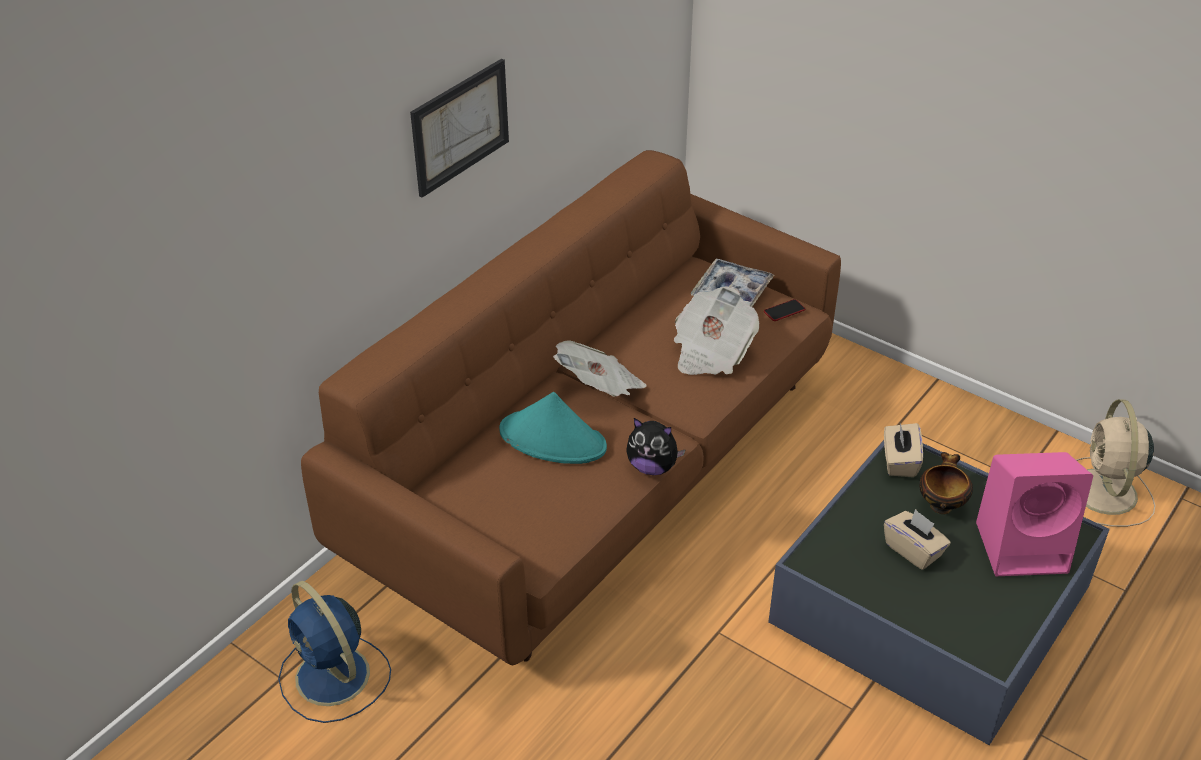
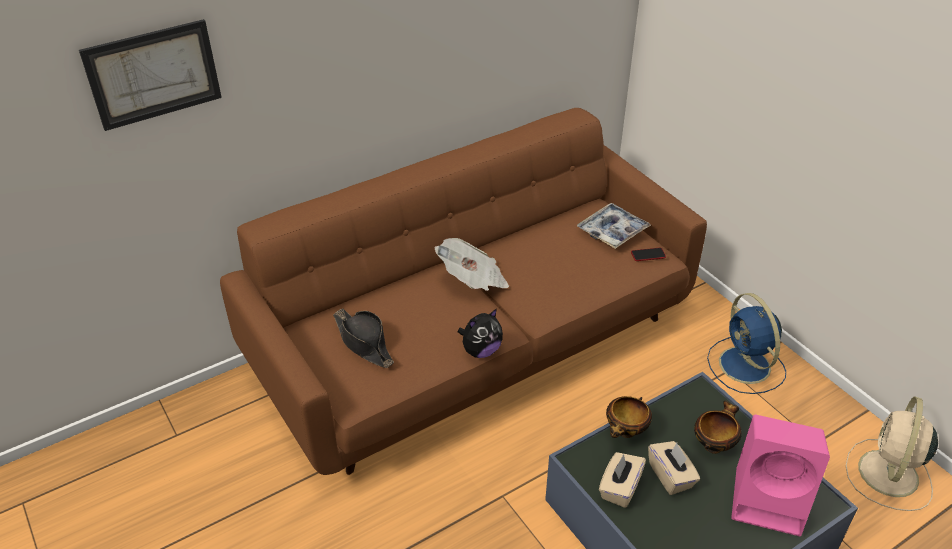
camera: 20 degrees right, 0 degrees up
blue fan [278,581,391,723] -> blue fan moved to [707,293,786,394]
picture [410,59,509,198] -> picture moved to [79,19,222,131]
turquoise hat [499,392,607,464] -> none
plush toy [626,418,686,475] -> plush toy turned 75 degrees counterclockwise [458,308,503,358]
newspaper [674,287,760,375] -> none
beige tissue box [884,423,923,477] -> beige tissue box moved to [599,452,646,508]
none -> black hat [333,308,394,368]
none -> bowl [606,396,652,438]

